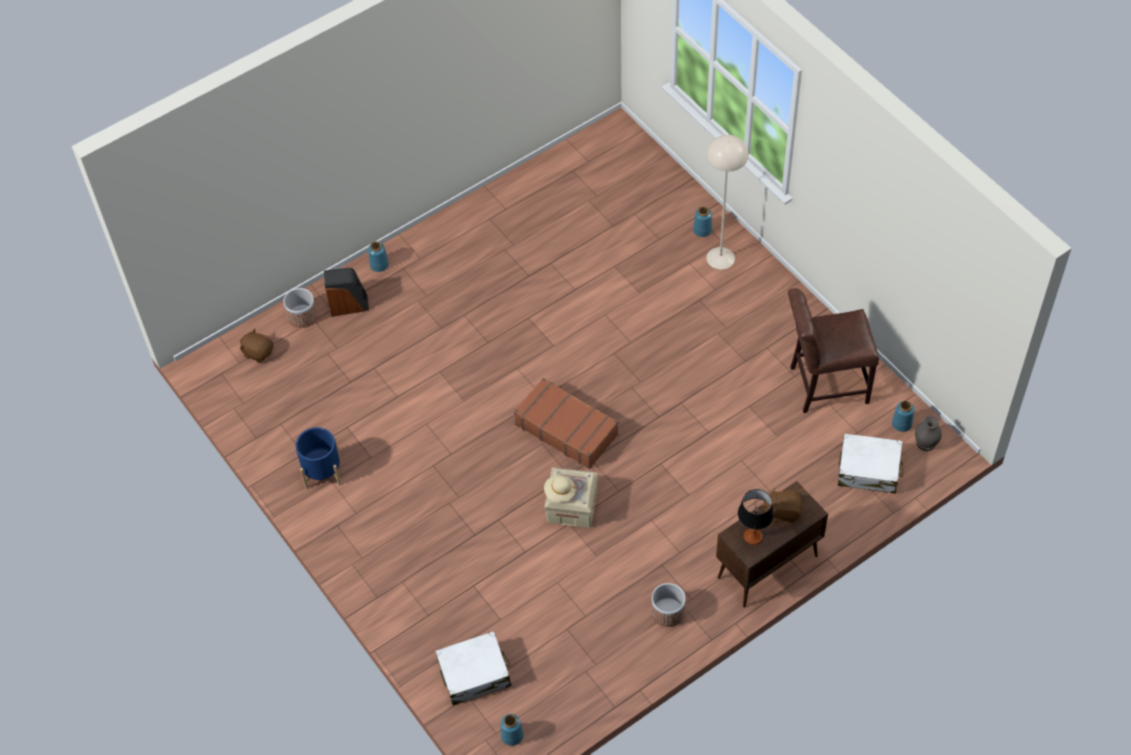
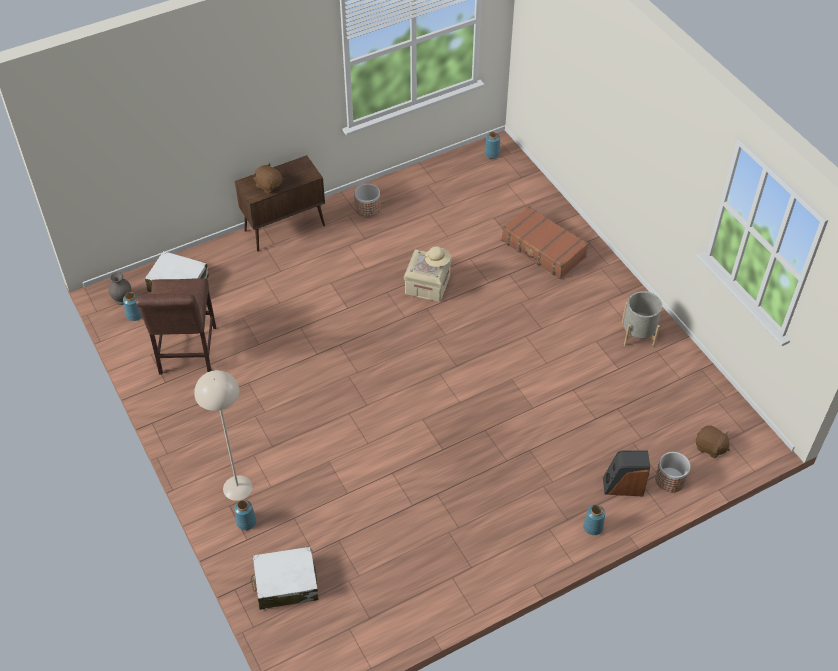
camera: 175 degrees left, 5 degrees down
blue planter [295,427,341,489] -> grey planter [622,291,662,347]
white suitcase [435,631,511,705] -> white suitcase moved to [251,546,318,610]
brown suitcase [514,378,618,469] -> brown suitcase moved to [501,206,588,279]
table lamp [738,489,774,545] -> none
brown plush toy [762,487,803,523] -> brown plush toy turned 150 degrees counterclockwise [252,163,283,194]
brown chair [788,288,879,413] -> brown chair turned 90 degrees clockwise [136,278,216,374]

